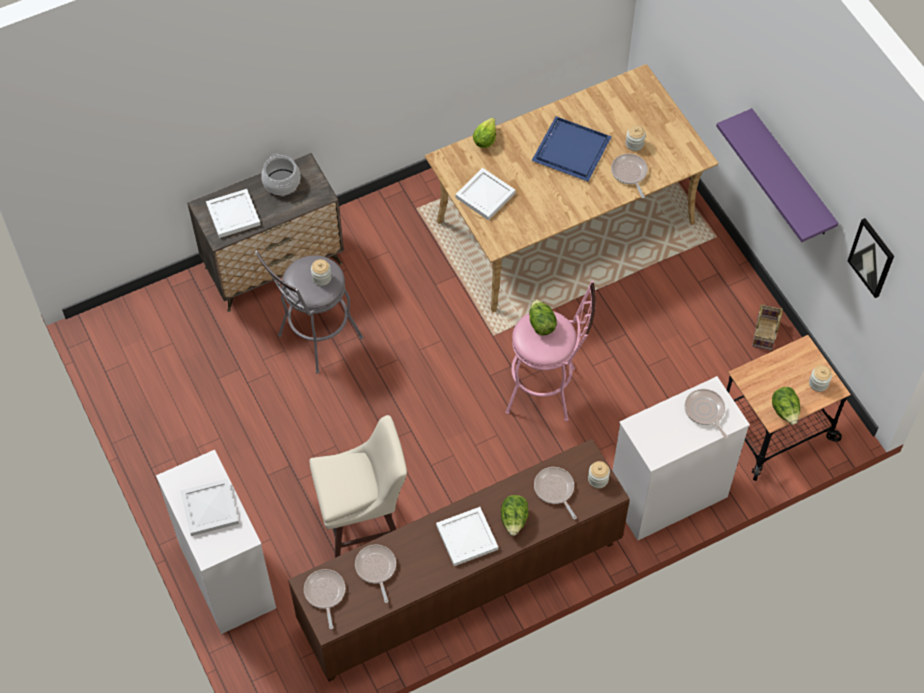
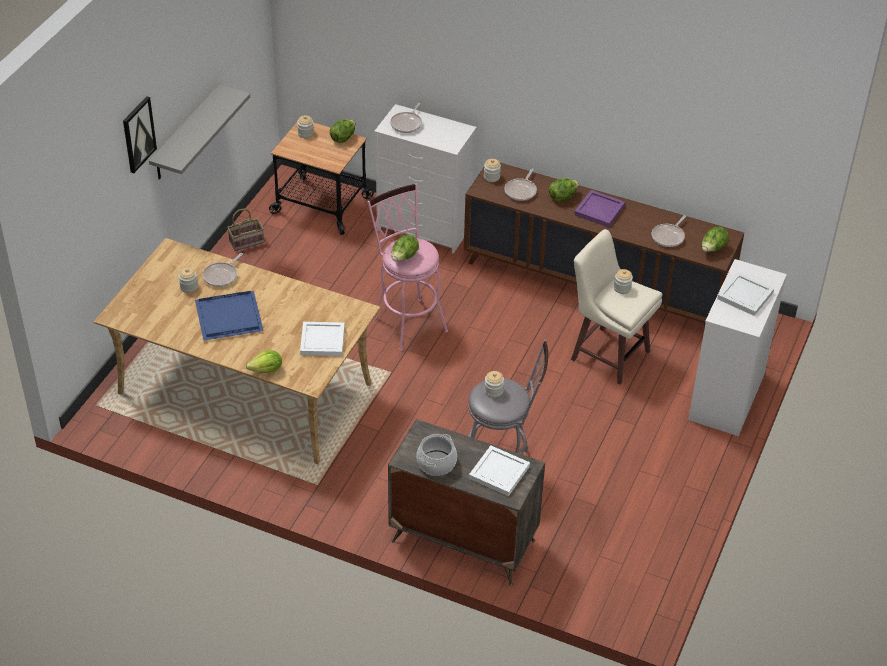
camera: 130 degrees left, 15 degrees down
frying pan [304,569,346,629] -> lettuce [702,226,729,252]
white tray [436,507,498,566] -> purple tray [574,190,625,227]
purple shelf [716,108,838,242] -> grey shelf [149,85,250,180]
picture [848,218,894,298] -> picture moved to [123,96,157,173]
none -> jar [614,269,633,294]

